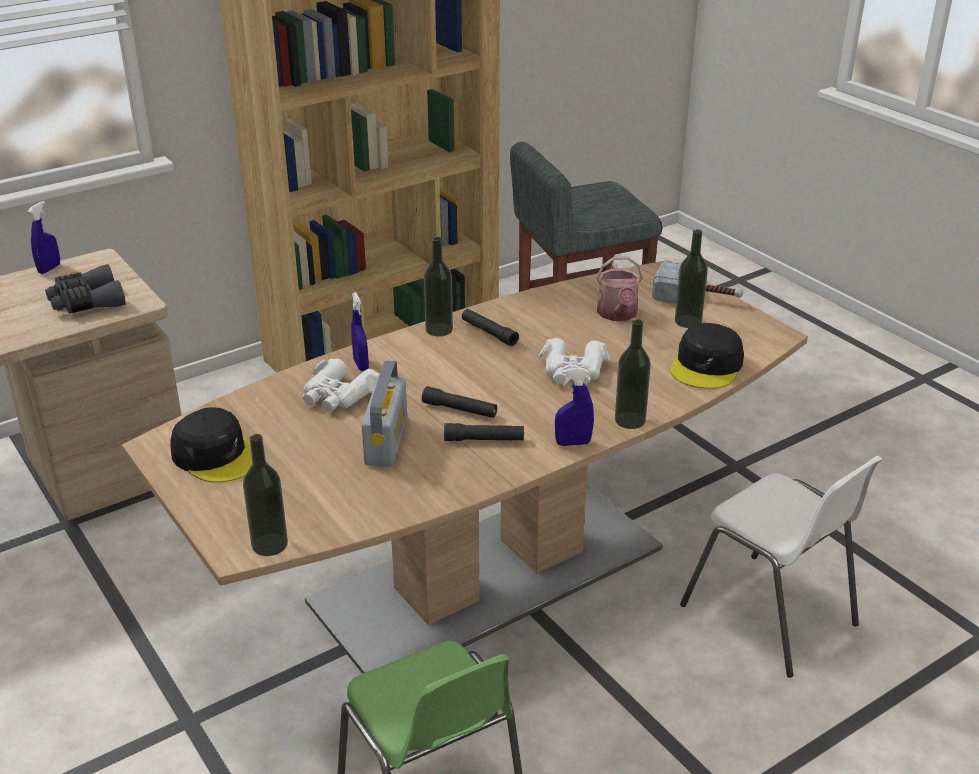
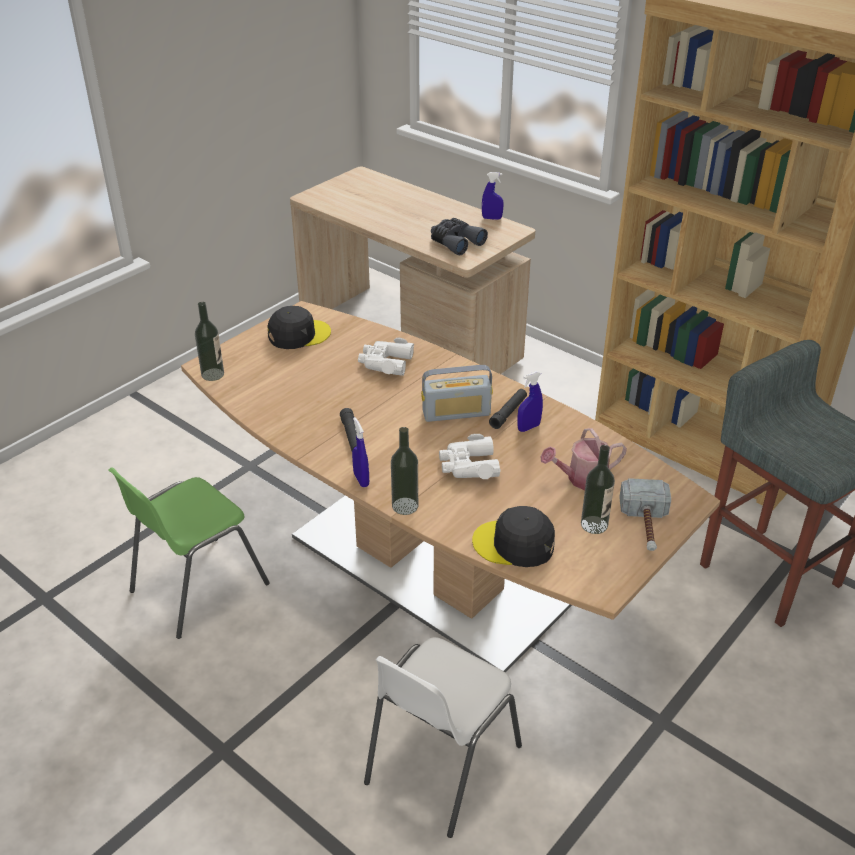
camera: 75 degrees right, 5 degrees up
black cap [170,407,252,483] -> black cap turned 135 degrees counterclockwise [267,306,331,349]
blue spray bottle [351,292,369,371] -> blue spray bottle moved to [517,371,543,432]
radio [362,361,407,466] -> radio moved to [421,365,493,422]
black flashlight [422,386,497,418] -> none
bottle [424,237,453,337] -> none

